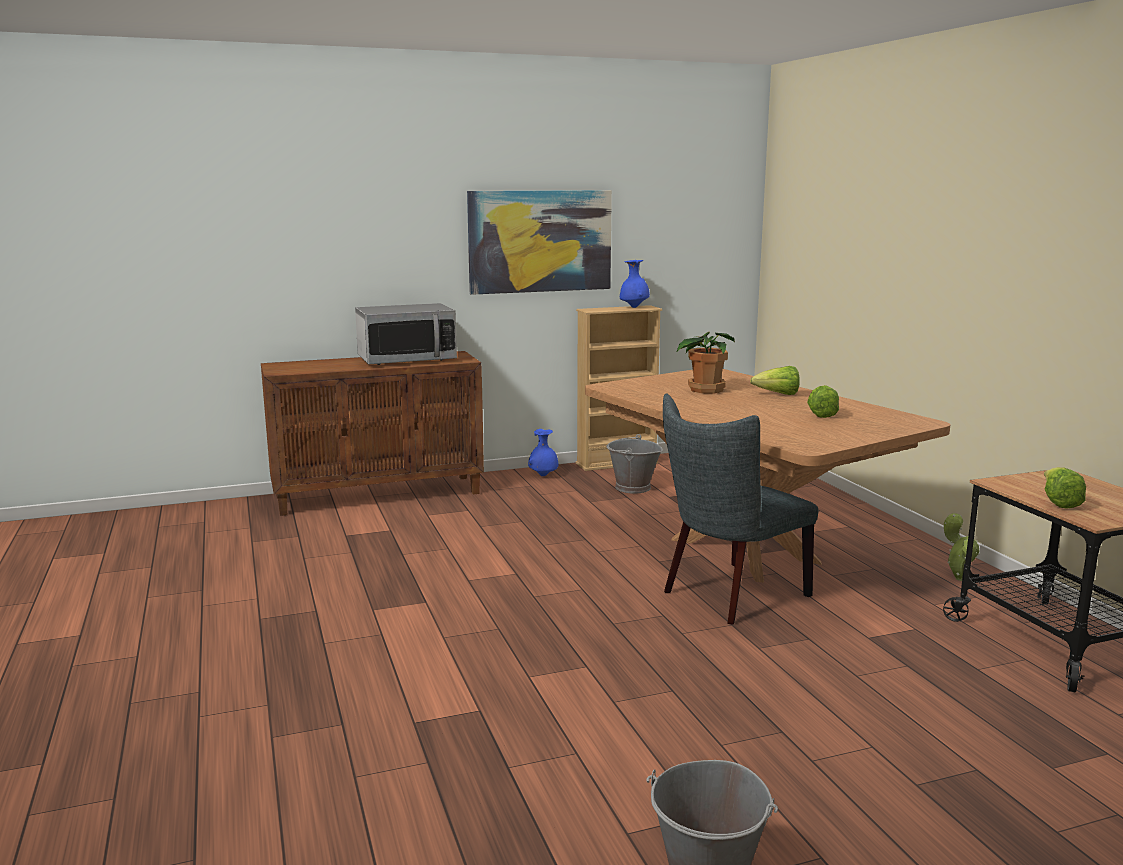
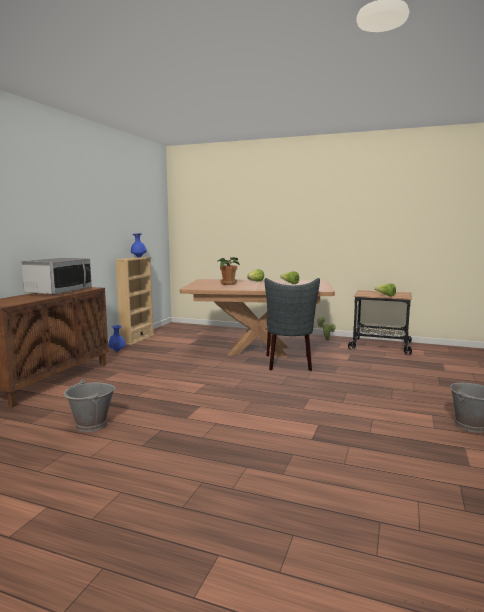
camera: 50 degrees left, 5 degrees down
picture [467,190,612,295] -> none
grey bucket [606,434,663,493] -> grey bucket moved to [64,379,116,432]

